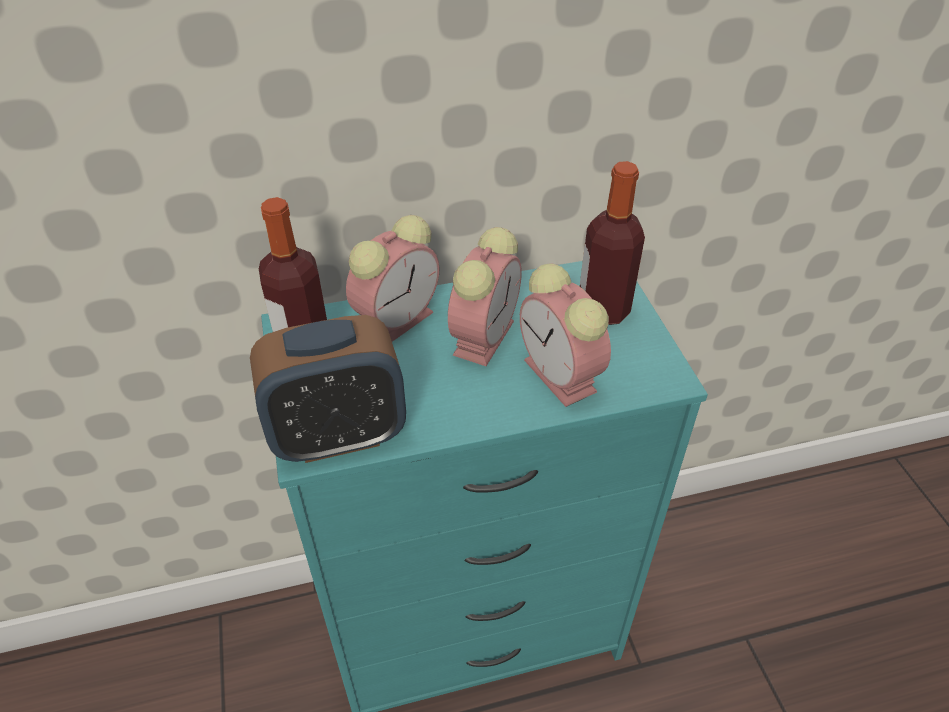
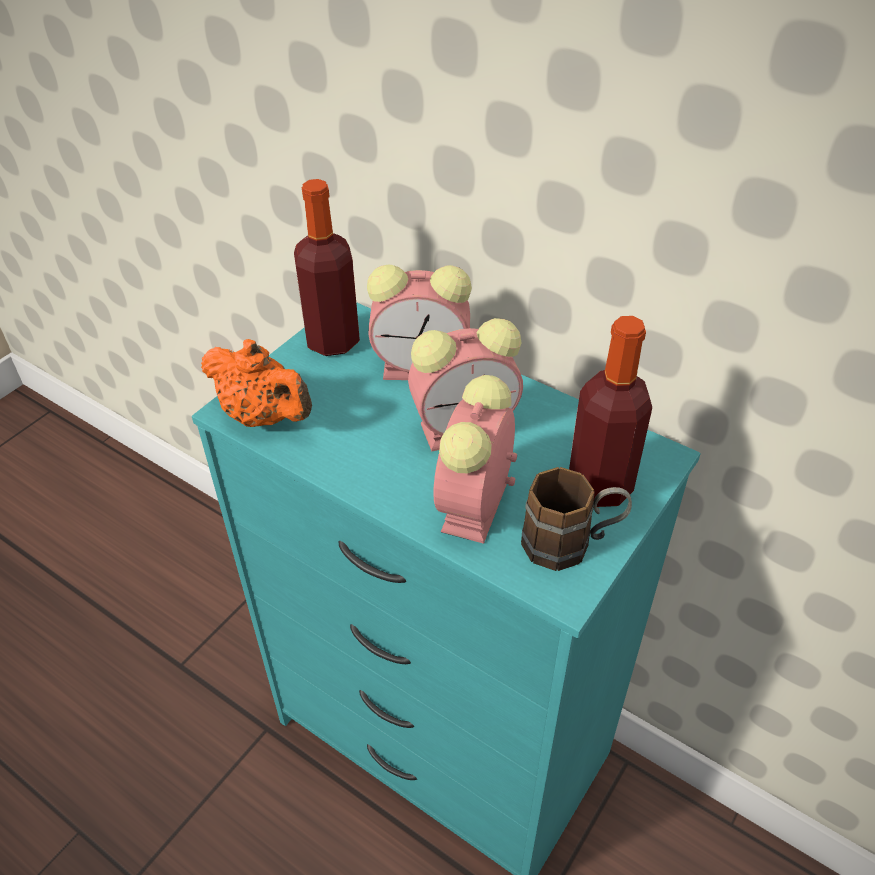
camera: 50 degrees right, 0 degrees up
alarm clock [250,315,406,463] -> orange teapot [201,339,312,427]
none -> brown mug [521,467,632,571]

